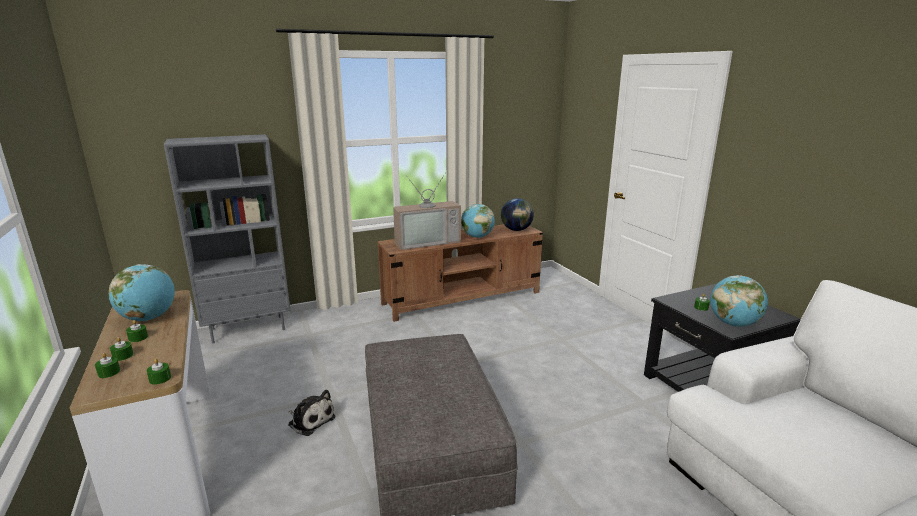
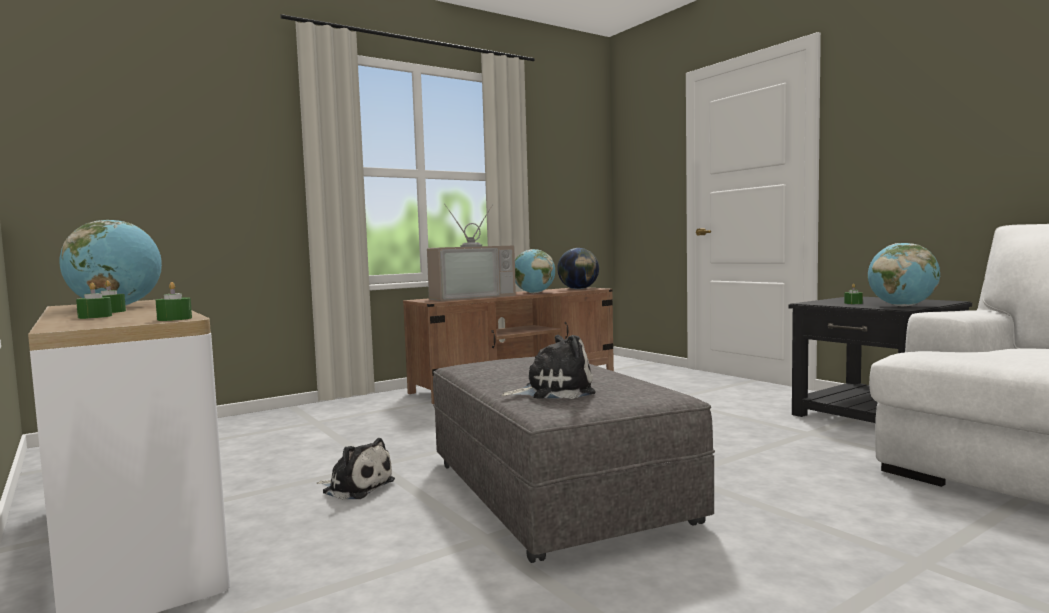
camera: 10 degrees left, 15 degrees down
green candle [95,353,120,378] -> none
grey bookcase [164,134,291,344] -> none
none -> plush toy [501,335,596,399]

